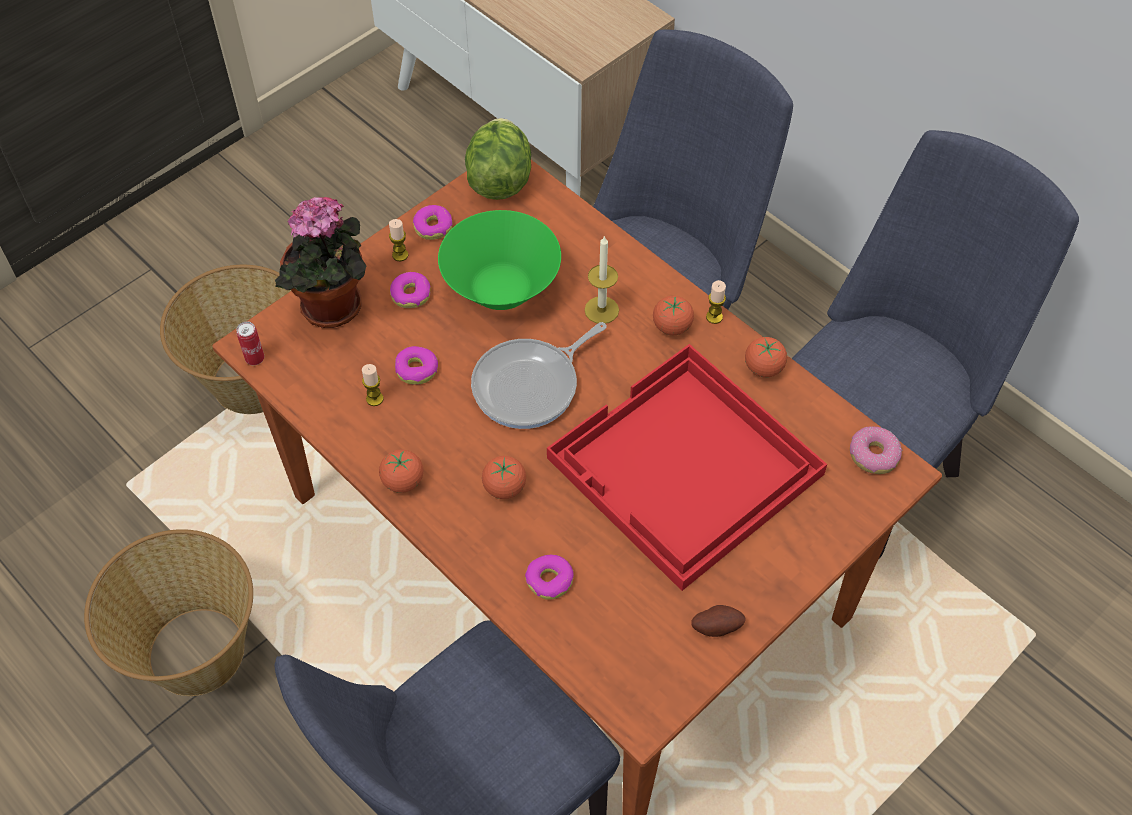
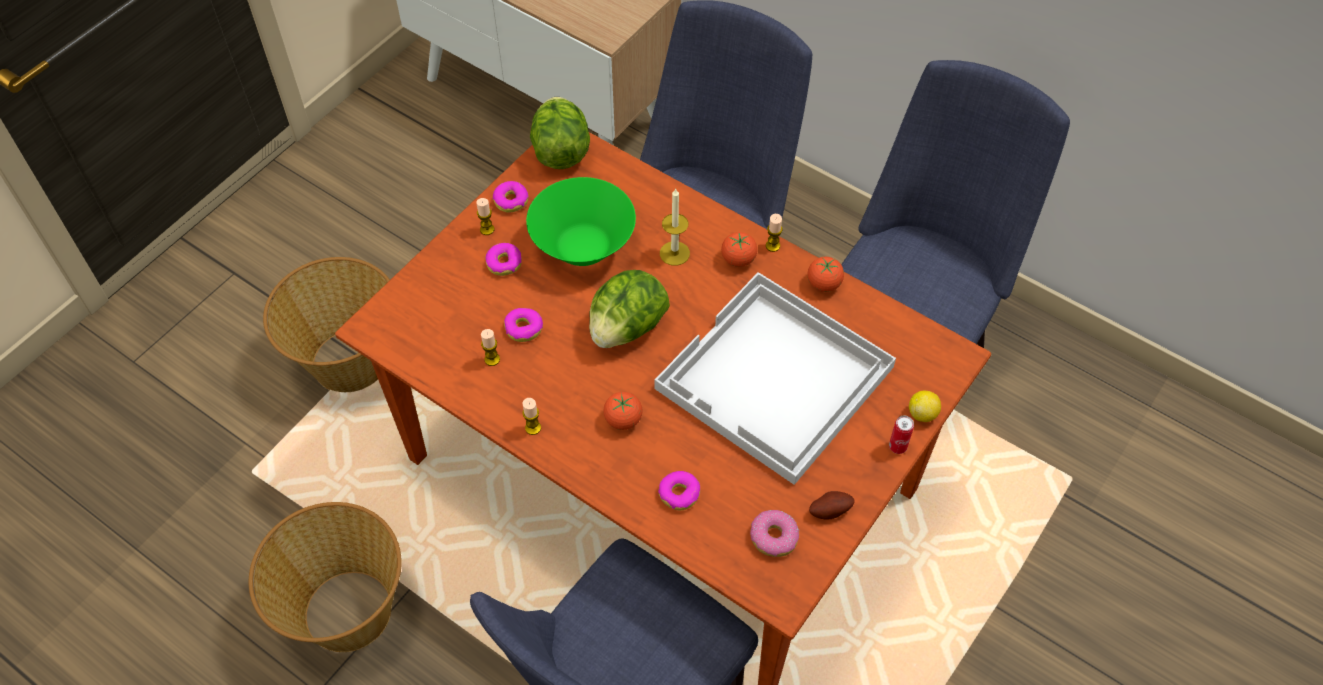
camera: 10 degrees left, 0 degrees up
can [236,322,264,365] -> can moved to [889,416,914,454]
potted plant [275,197,366,328] -> none
tomato [379,450,423,493] -> candle [522,398,541,435]
frying pan [471,322,607,429] -> lettuce [589,270,670,348]
red tray [547,344,827,591] -> white tray [654,272,896,485]
donut [850,426,902,474] -> donut moved to [750,510,799,557]
none -> lemon [909,391,941,422]

